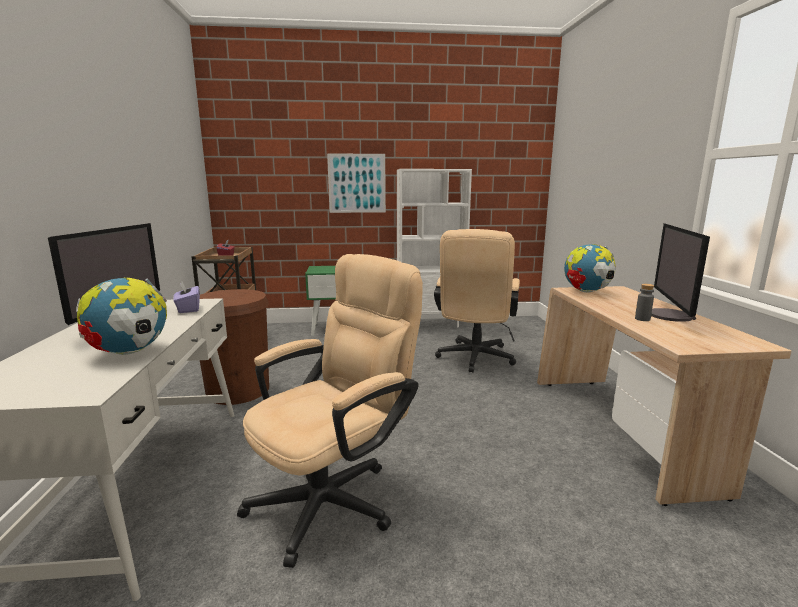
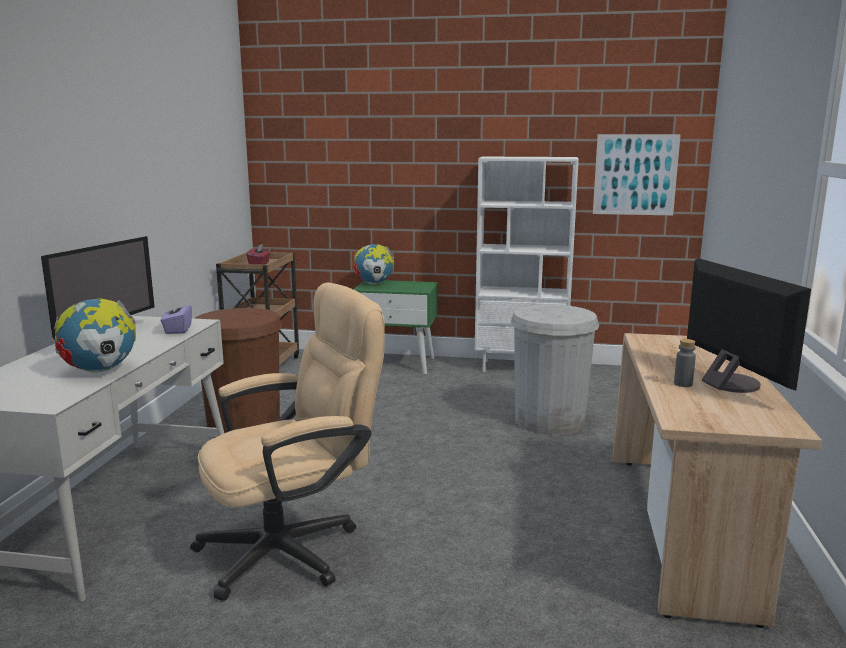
camera: 15 degrees right, 0 degrees up
picture [327,153,386,213] -> picture moved to [593,134,681,215]
beige office chair [434,229,520,373] -> white trash can [511,304,599,435]
globe [564,244,616,293] -> globe moved to [353,244,394,284]
monitor [651,223,710,322] -> monitor turned 135 degrees clockwise [687,258,811,393]

